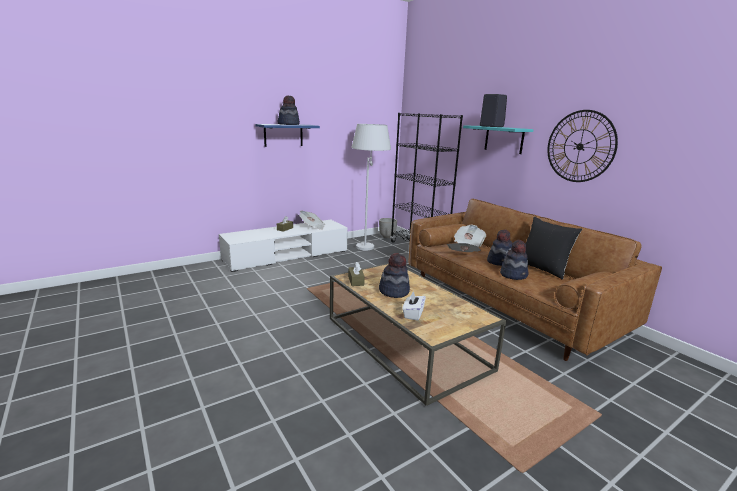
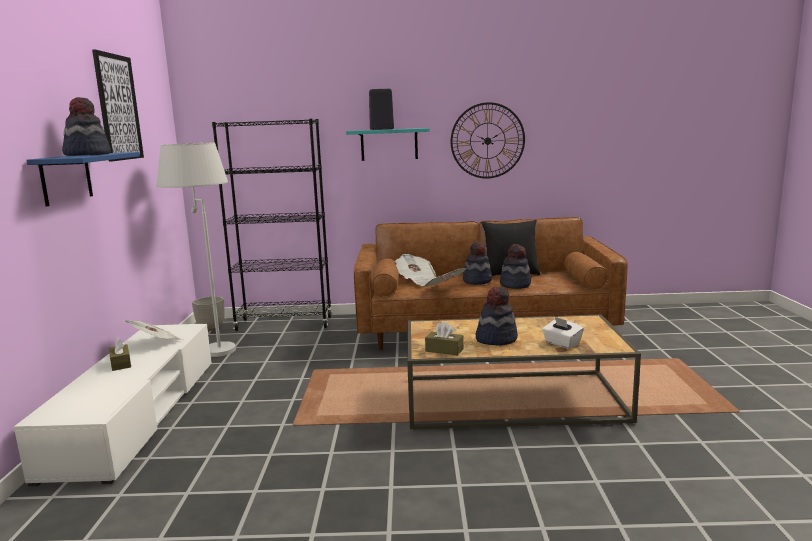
camera: 55 degrees left, 5 degrees down
none -> picture [92,49,144,162]

